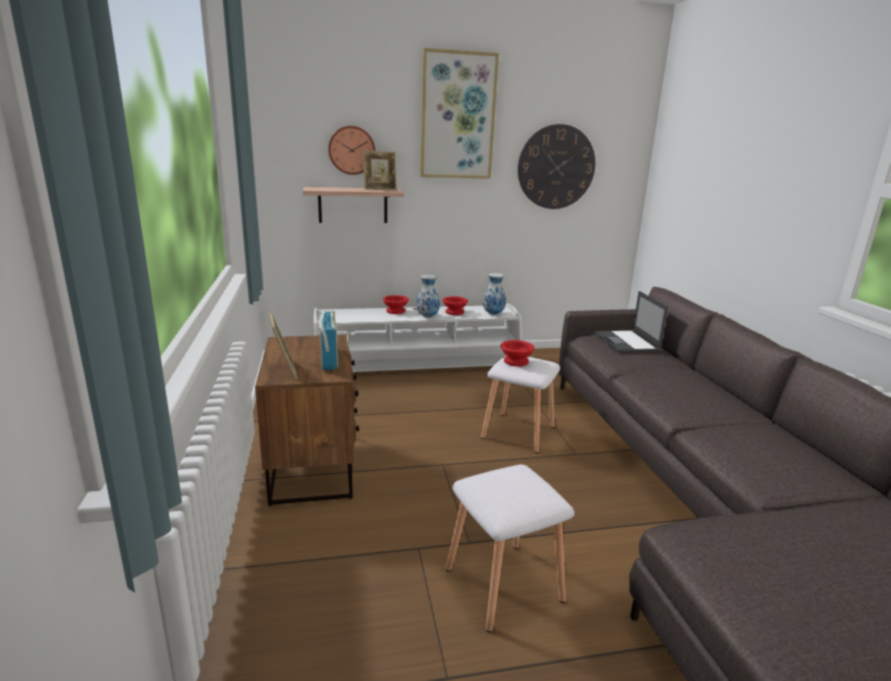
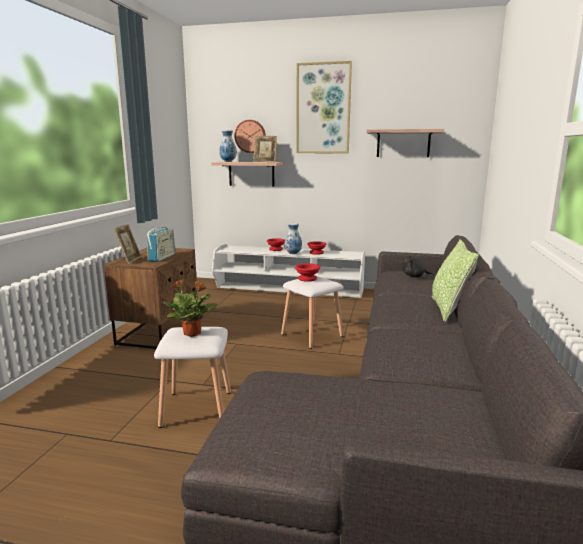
camera: 25 degrees right, 5 degrees down
vase [483,273,506,315] -> vase moved to [219,130,237,162]
wall clock [518,124,595,209] -> shelf [366,129,444,157]
laptop [594,291,668,353] -> black plush toy [403,255,434,277]
none -> potted plant [163,278,217,337]
none -> pillow [432,239,479,322]

